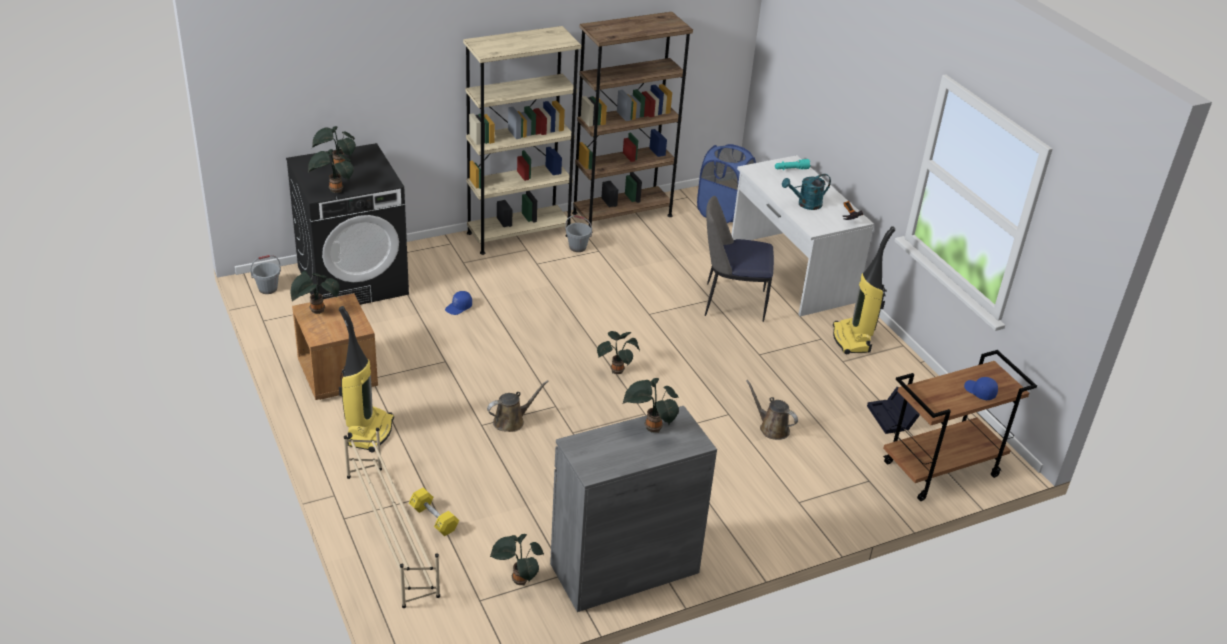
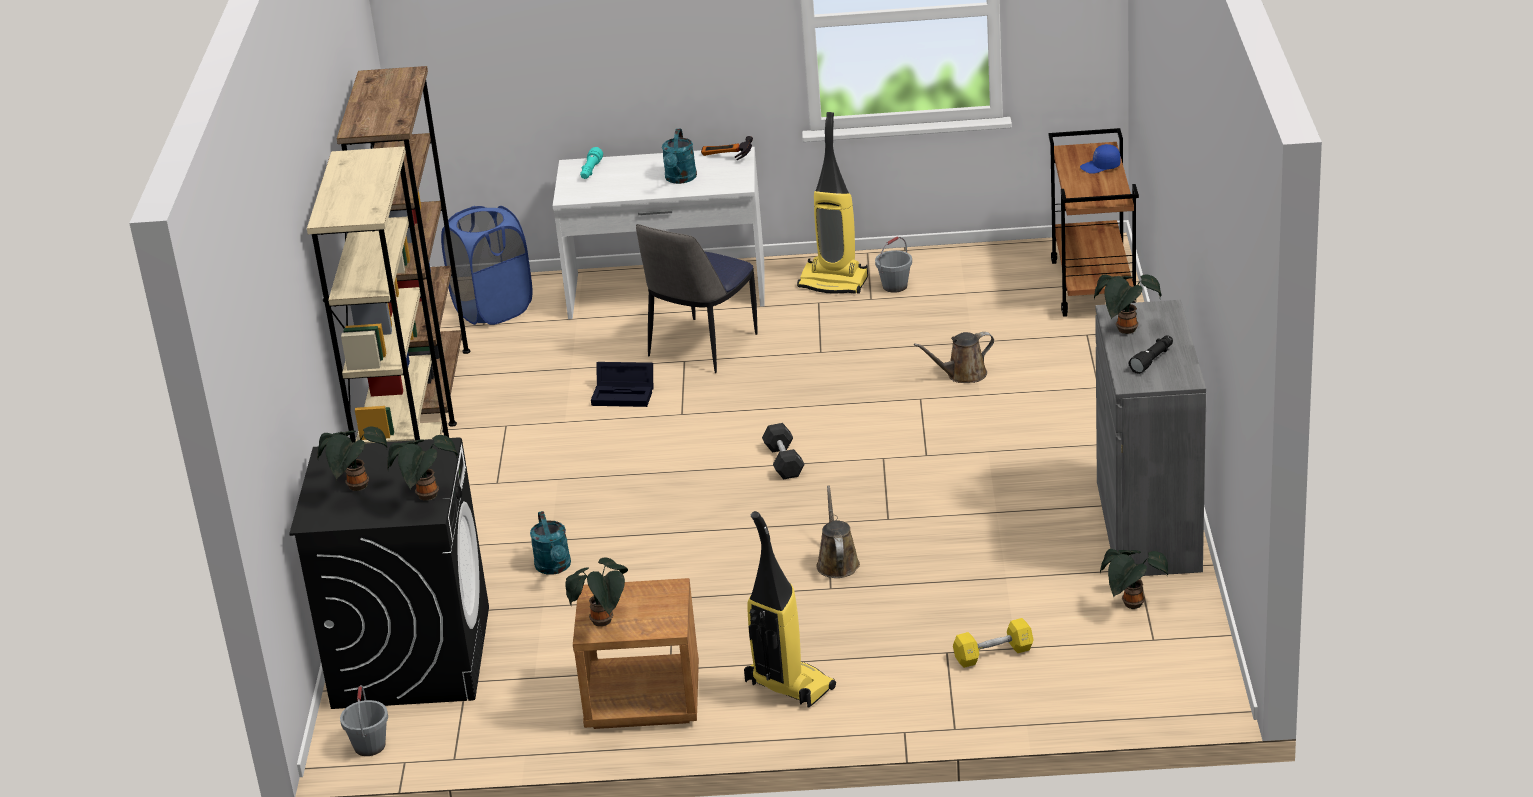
camera: 60 degrees left, 5 degrees down
beige shoe rack [344,428,440,608] -> none
blue cap [445,291,472,315] -> turquoise watering can [530,511,571,574]
grey bucket [566,215,592,252] -> grey bucket moved to [875,236,912,293]
potted plant [597,331,640,374] -> black dumbbell [762,423,805,479]
black storage box [867,387,920,434] -> black storage box moved to [591,362,653,407]
none -> black flashlight [1129,335,1173,374]

